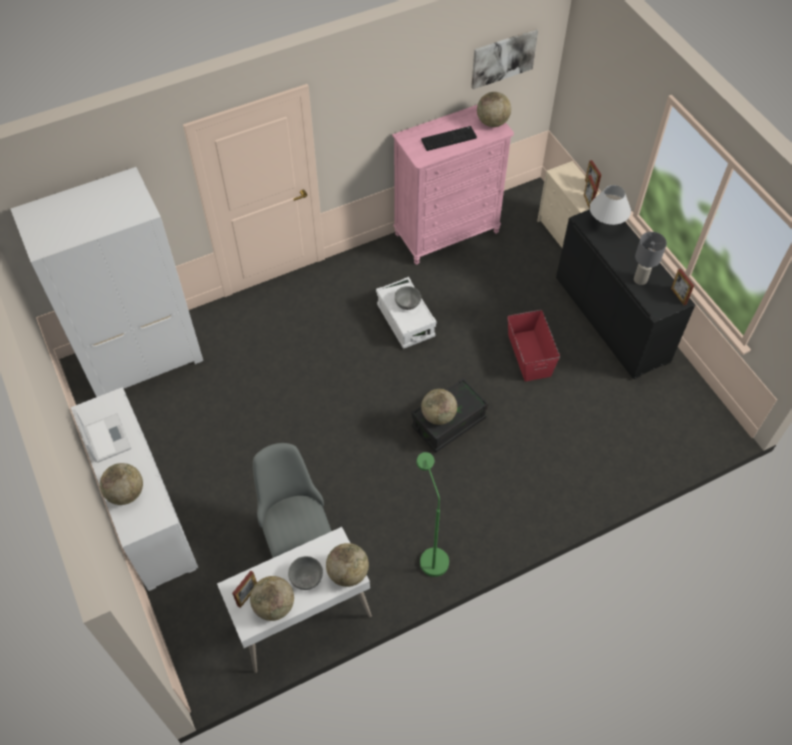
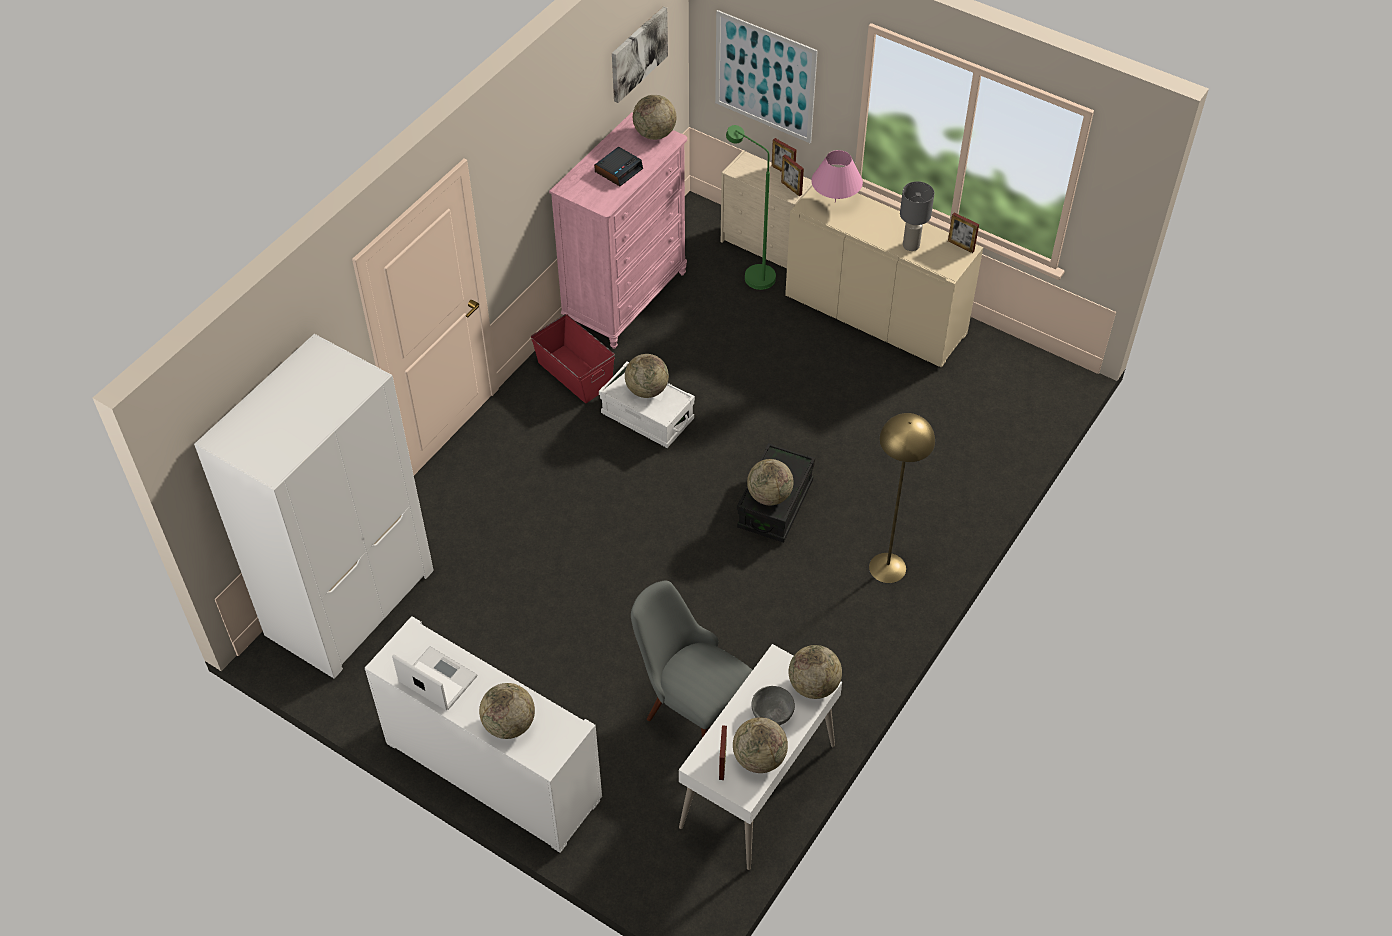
camera: 30 degrees left, 5 degrees down
grey bowl [395,286,421,310] -> globe [625,354,669,398]
green floor lamp [416,452,449,577] -> green floor lamp moved to [726,125,776,290]
keyboard [421,126,477,151] -> alarm clock [594,147,643,186]
red storage box [507,310,560,382] -> red storage box moved to [531,314,615,403]
black cabinet [556,209,695,379] -> beige cabinet [785,186,983,368]
white table lamp [590,185,631,225] -> pink table lamp [811,150,863,203]
none -> picture [715,10,818,143]
none -> yellow floor lamp [869,413,935,583]

